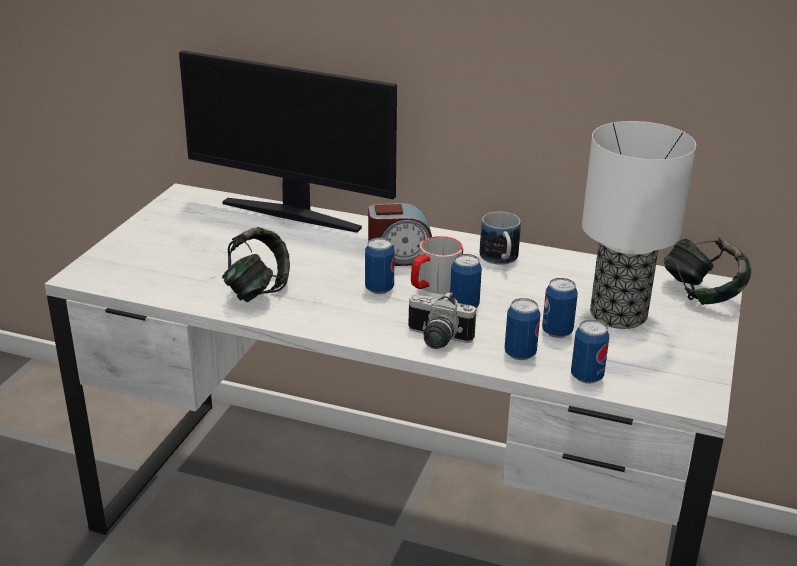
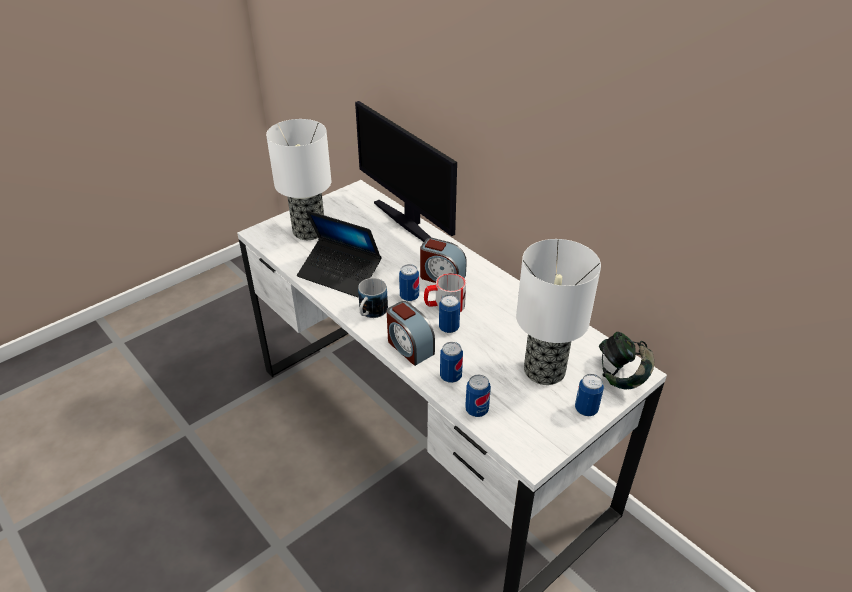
camera: 30 degrees right, 10 degrees up
headphones [222,227,290,302] -> laptop [297,210,382,297]
camera [408,291,476,349] -> alarm clock [387,301,435,366]
mug [479,212,521,265] -> mug moved to [358,278,388,318]
can [542,278,578,338] -> can moved to [575,374,604,416]
none -> table lamp [266,119,331,240]

